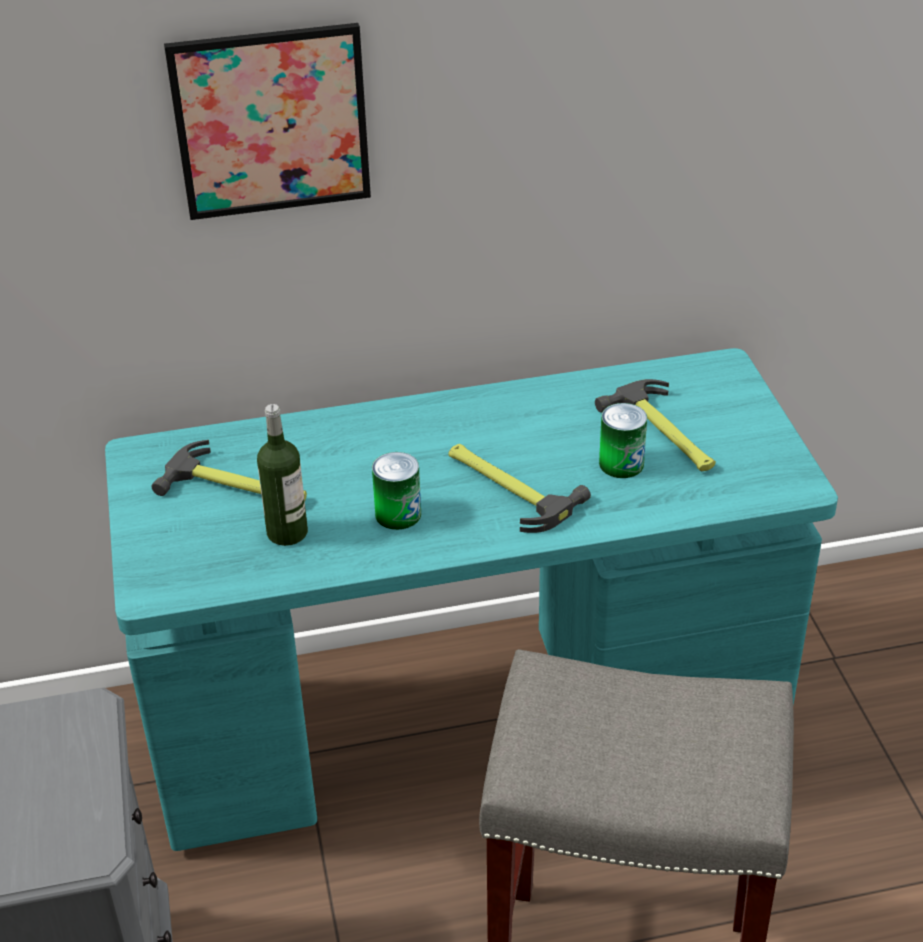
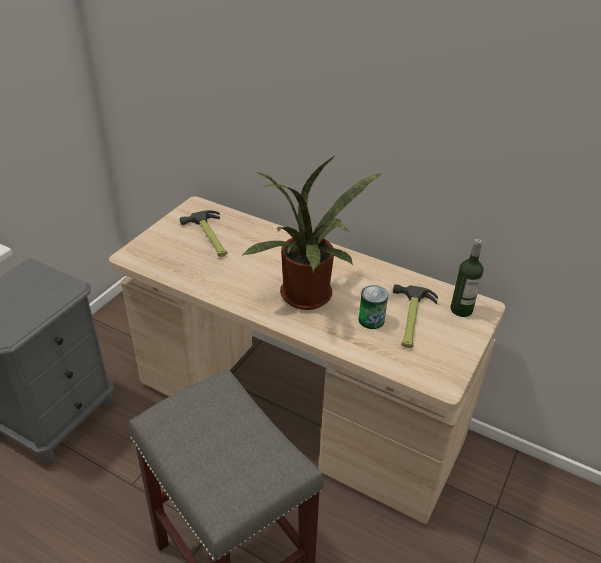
camera: 40 degrees right, 0 degrees up
turquoise desk [105,348,838,851] -> beige desk [109,196,505,523]
picture [164,23,371,220] -> none
bottle [257,404,308,546] -> bottle moved to [450,239,484,317]
can [372,452,421,530] -> none
hammer [448,444,591,533] -> potted plant [242,154,383,310]

